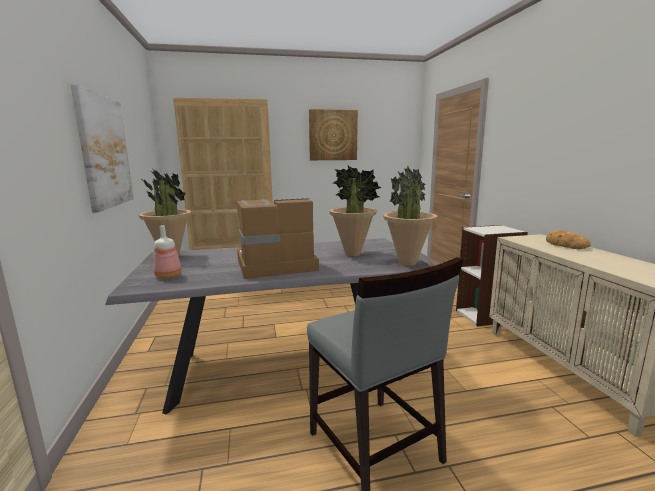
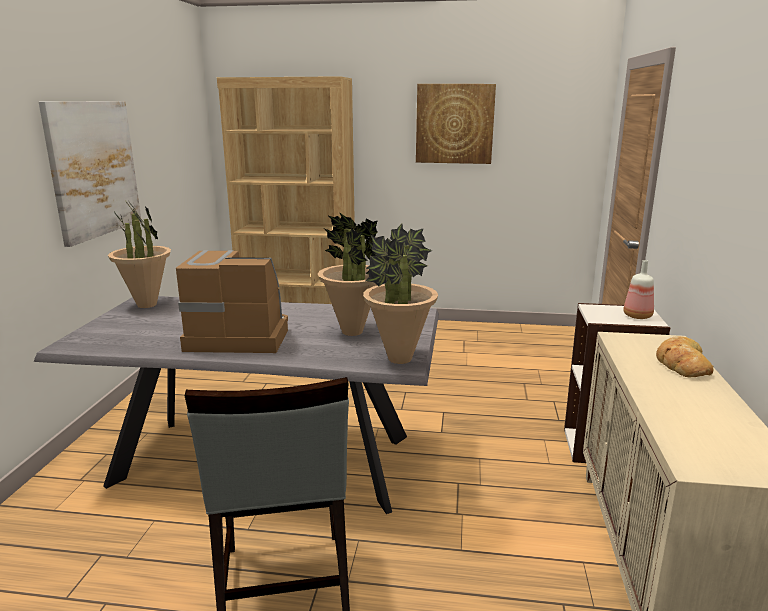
camera: 20 degrees right, 5 degrees up
bottle [154,225,182,279] -> bottle moved to [623,260,654,319]

